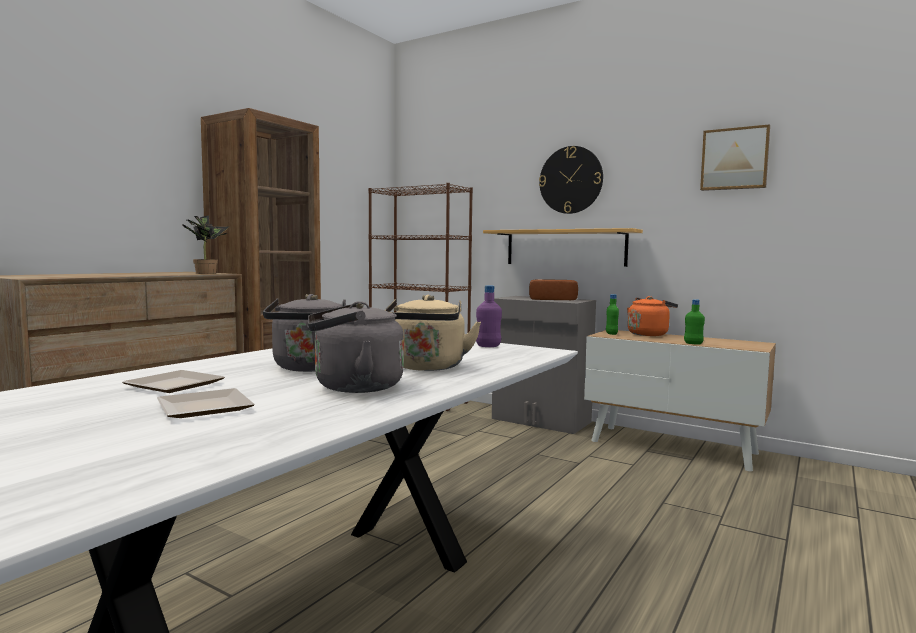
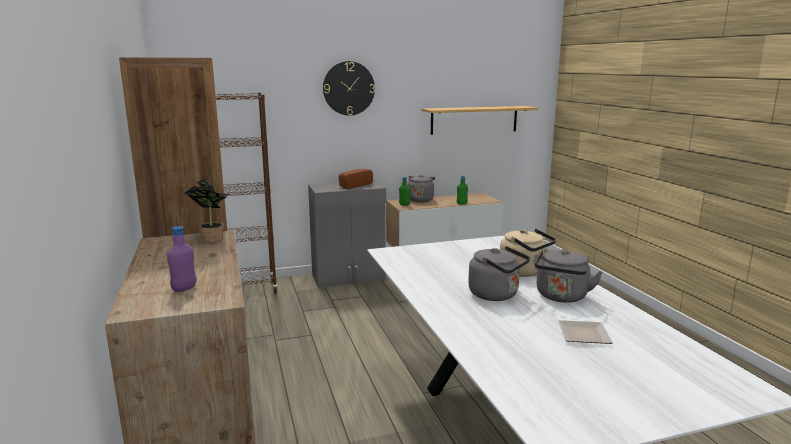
camera: 50 degrees left, 10 degrees up
plate [122,370,225,393] -> none
purple bottle [476,285,502,347] -> purple bottle moved to [167,226,197,292]
shelf [483,228,643,267] -> shelf moved to [422,106,538,135]
orange kettle [627,296,678,336] -> grey kettle [401,175,435,203]
picture [700,124,770,191] -> none

